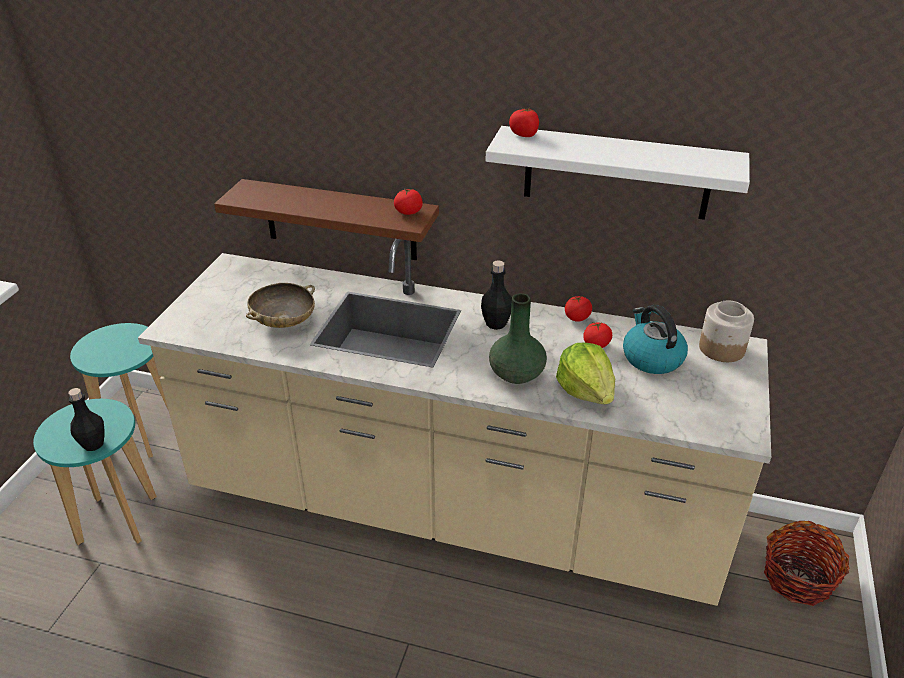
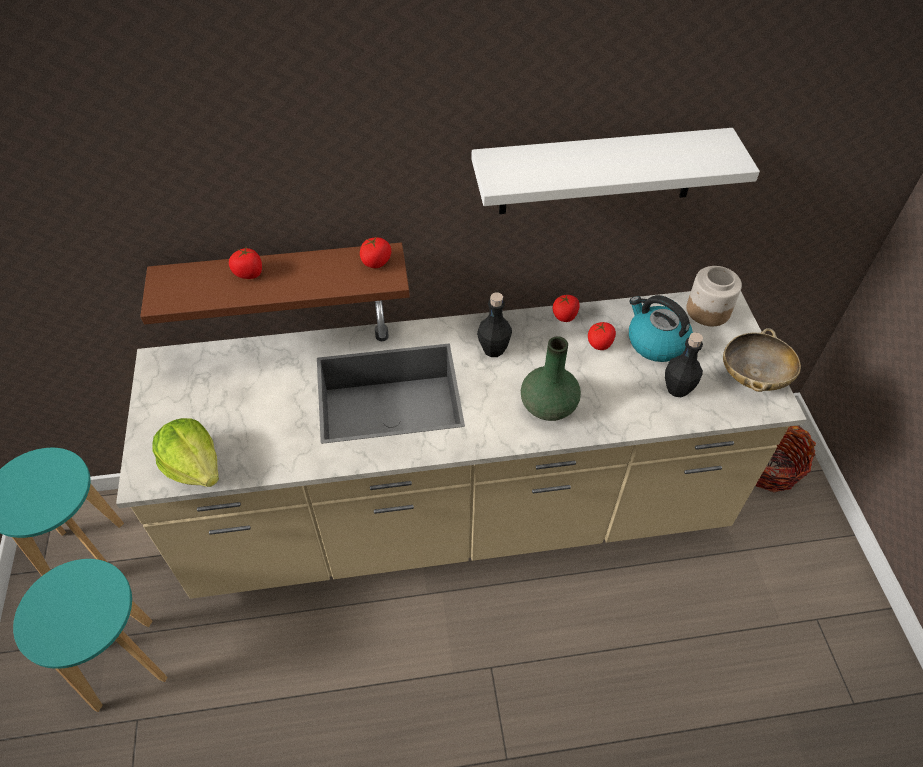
camera: 25 degrees left, 15 degrees up
black bottle [68,388,105,451] -> black bottle moved to [665,332,703,397]
beige bowl [246,283,315,328] -> beige bowl moved to [723,328,801,392]
tomato [509,108,539,137] -> tomato moved to [229,246,262,279]
lettuce [556,342,615,405] -> lettuce moved to [152,418,219,487]

